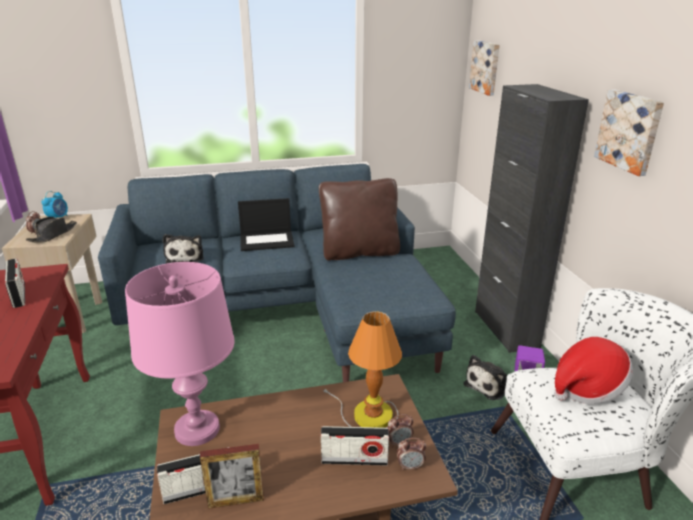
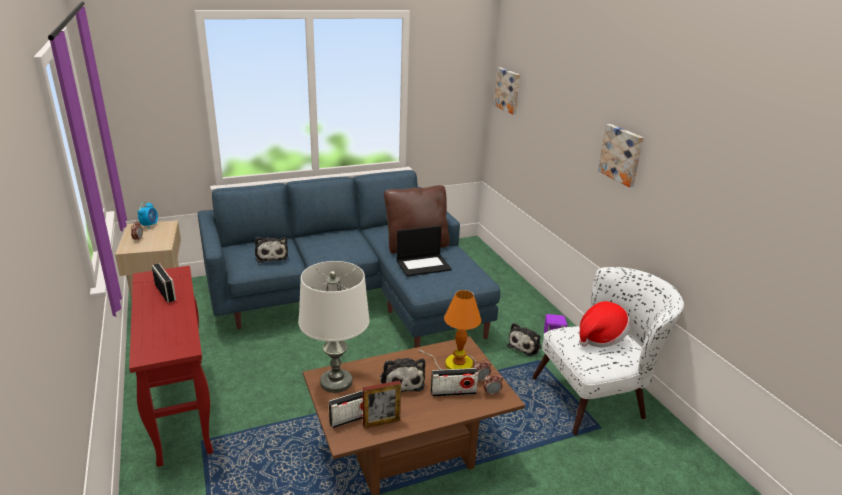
camera: 10 degrees left, 0 degrees up
black hat [26,217,77,243] -> none
pink table lamp [125,262,235,446] -> white table lamp [299,261,370,393]
laptop [238,198,295,251] -> laptop moved to [397,225,452,277]
black cabinet [475,84,589,353] -> none
none -> plush toy [380,358,425,393]

